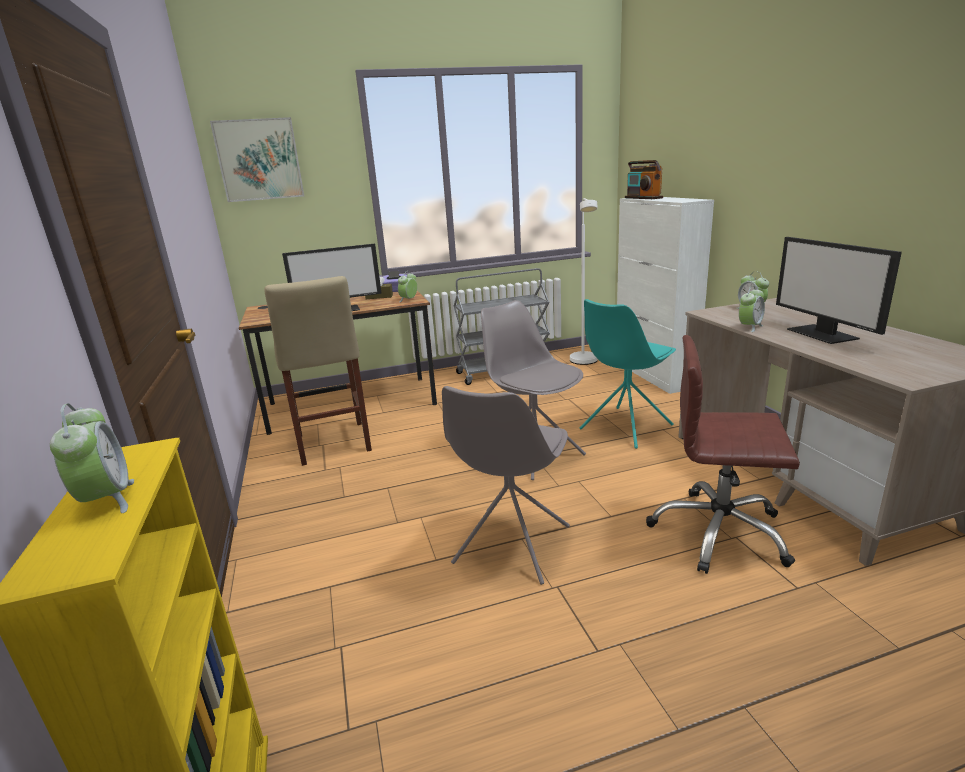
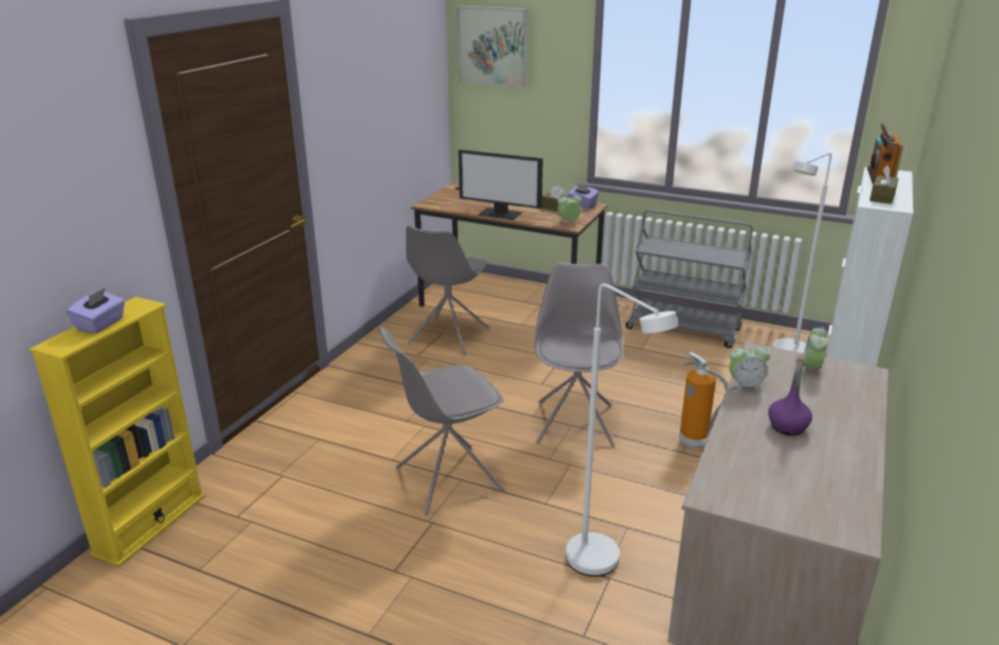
camera: 40 degrees right, 5 degrees up
alarm clock [50,403,134,513] -> purple tissue box [67,288,125,333]
beige stool [264,276,372,466] -> grey chair [406,226,489,355]
turquoise chair [580,299,676,449] -> fire extinguisher [679,351,728,449]
brown office chair [646,335,800,574] -> white floor lamp [566,284,678,577]
monitor [776,237,902,344] -> purple bottle [768,356,812,436]
none -> brown tissue box [870,165,899,204]

